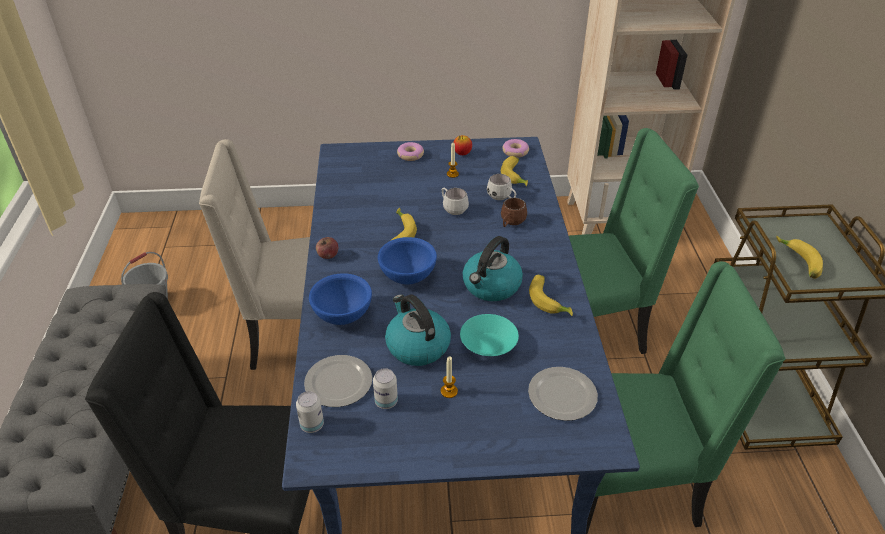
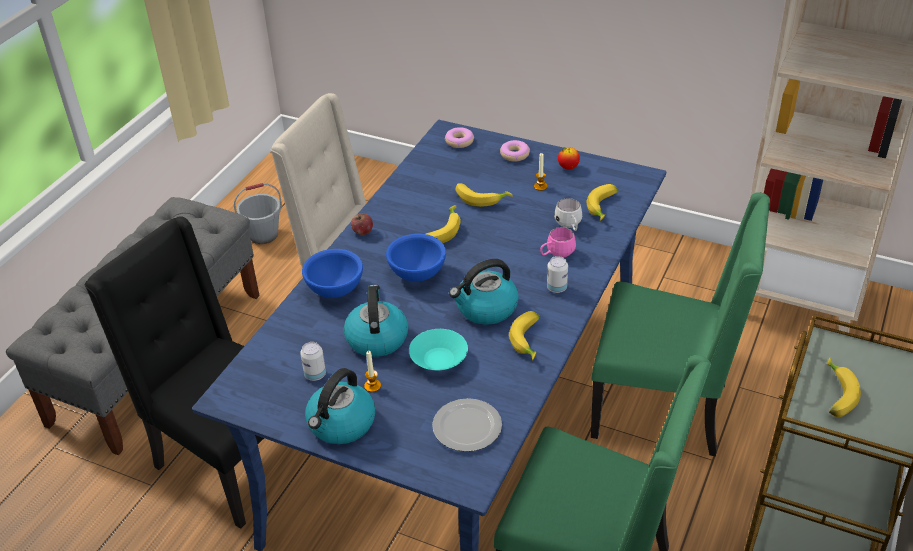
camera: 30 degrees right, 0 degrees up
can [296,391,324,433] -> can moved to [547,256,568,293]
plate [304,355,372,407] -> none
white mug [442,188,469,215] -> none
brown mug [501,198,527,227] -> pink mug [540,227,576,258]
donut [502,139,529,158] -> donut moved to [445,127,474,148]
none -> kettle [305,368,376,444]
none -> banana [455,183,513,207]

